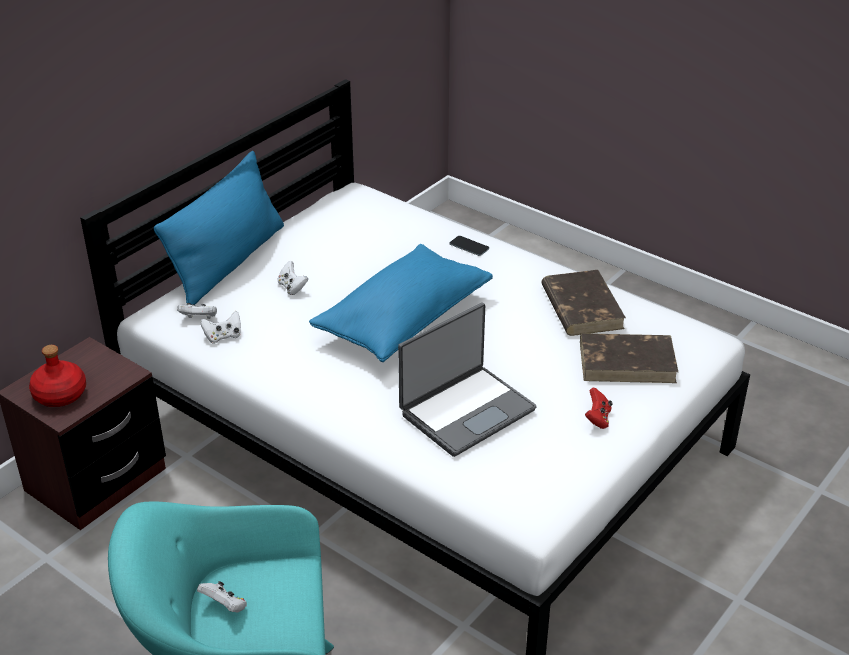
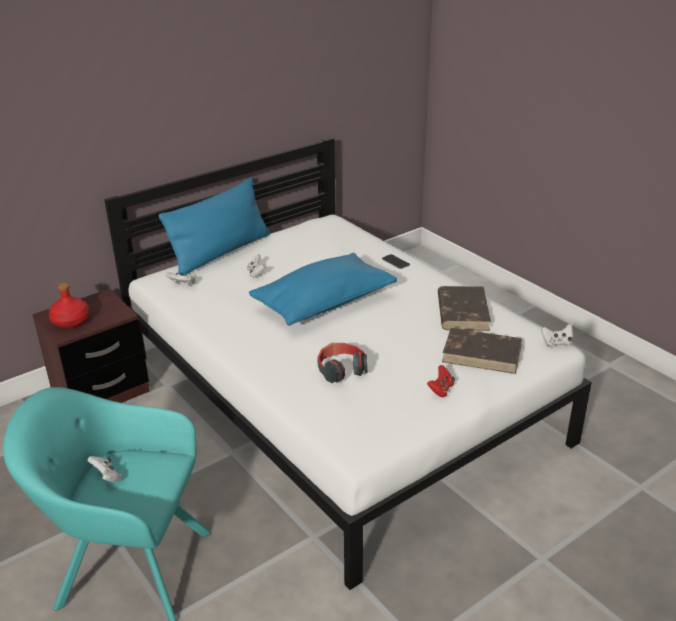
camera: 15 degrees right, 5 degrees down
white game controller [201,311,241,343] -> white game controller moved to [541,324,573,347]
laptop [398,303,537,457] -> headphones [317,343,368,383]

